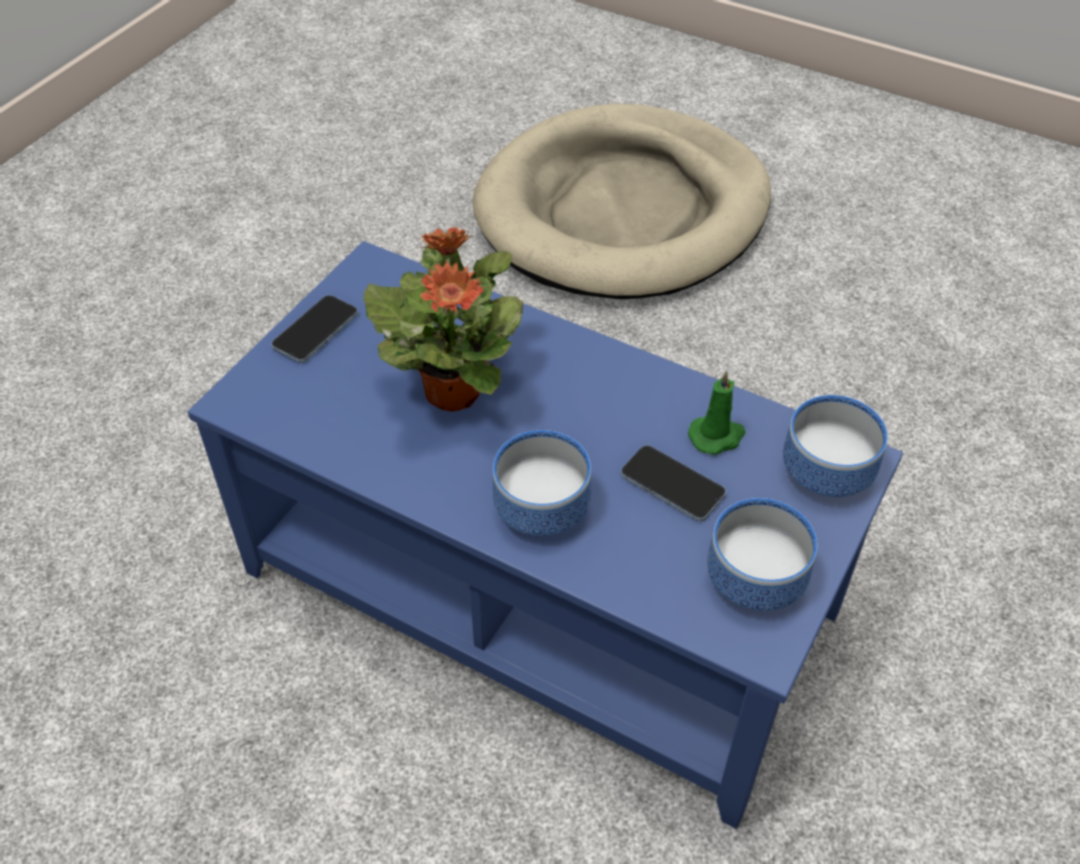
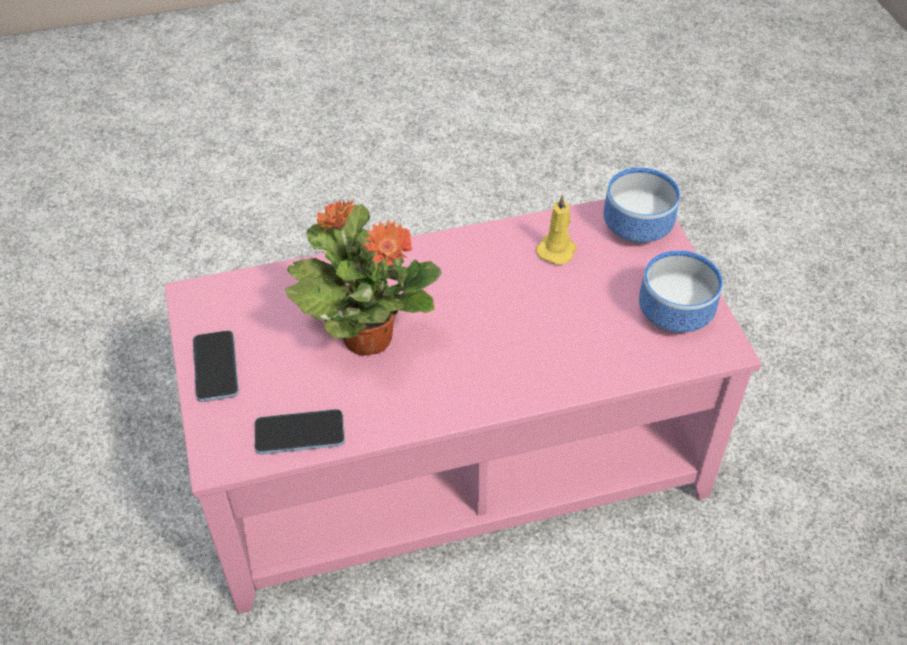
camera: 45 degrees left, 0 degrees up
blue coffee table [188,241,903,829] -> pink coffee table [164,199,762,614]
beige dog bed [472,104,771,299] -> none
bowl [493,430,591,536] -> none
phone [621,445,726,521] -> phone moved to [255,409,345,455]
green candle [688,370,745,455] -> yellow candle [536,194,577,265]

